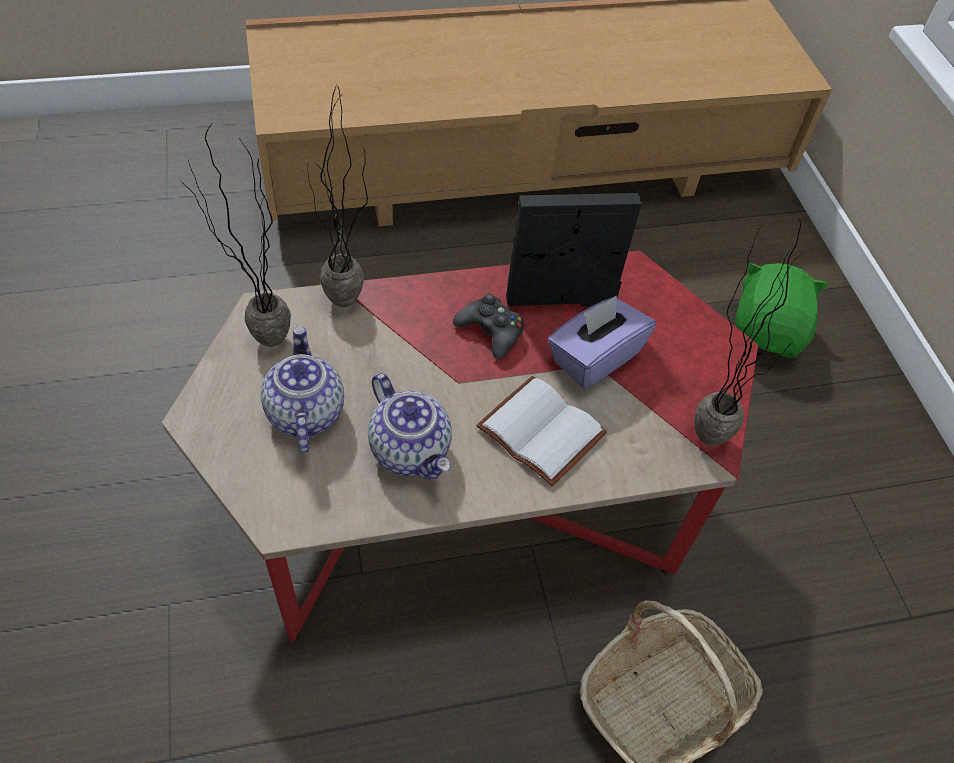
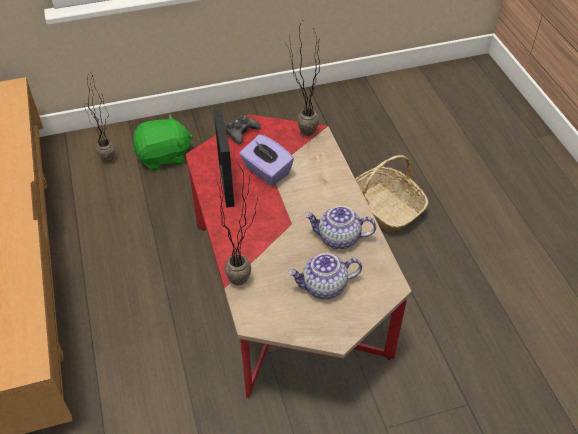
camera: 90 degrees left, 5 degrees down
potted plant [180,124,291,347] -> potted plant moved to [84,72,115,162]
teapot [368,373,452,480] -> teapot turned 135 degrees counterclockwise [305,206,376,249]
black game controller [453,294,524,359] -> black game controller moved to [226,115,261,144]
white book [476,376,607,486] -> none
green plush toy [735,262,829,358] -> green plush toy turned 150 degrees clockwise [133,114,193,171]

